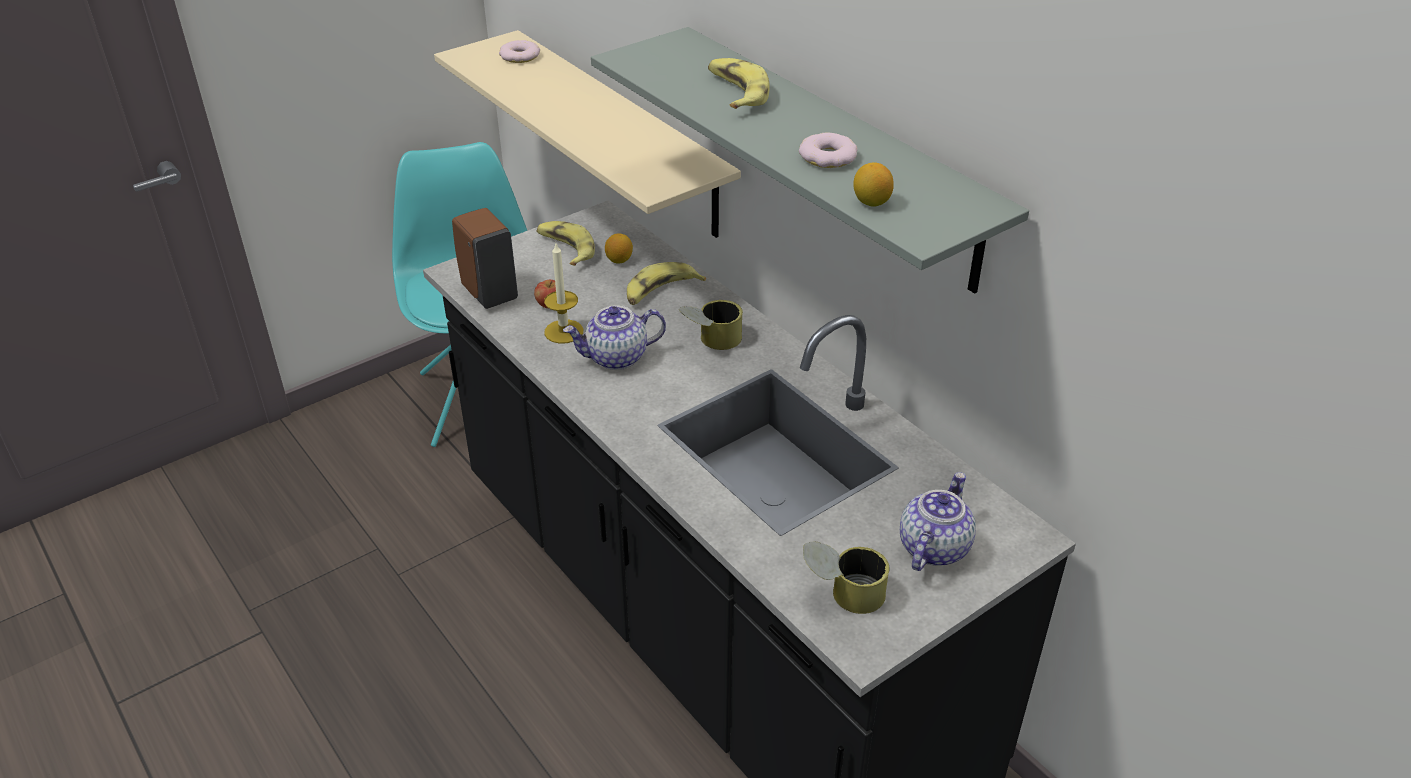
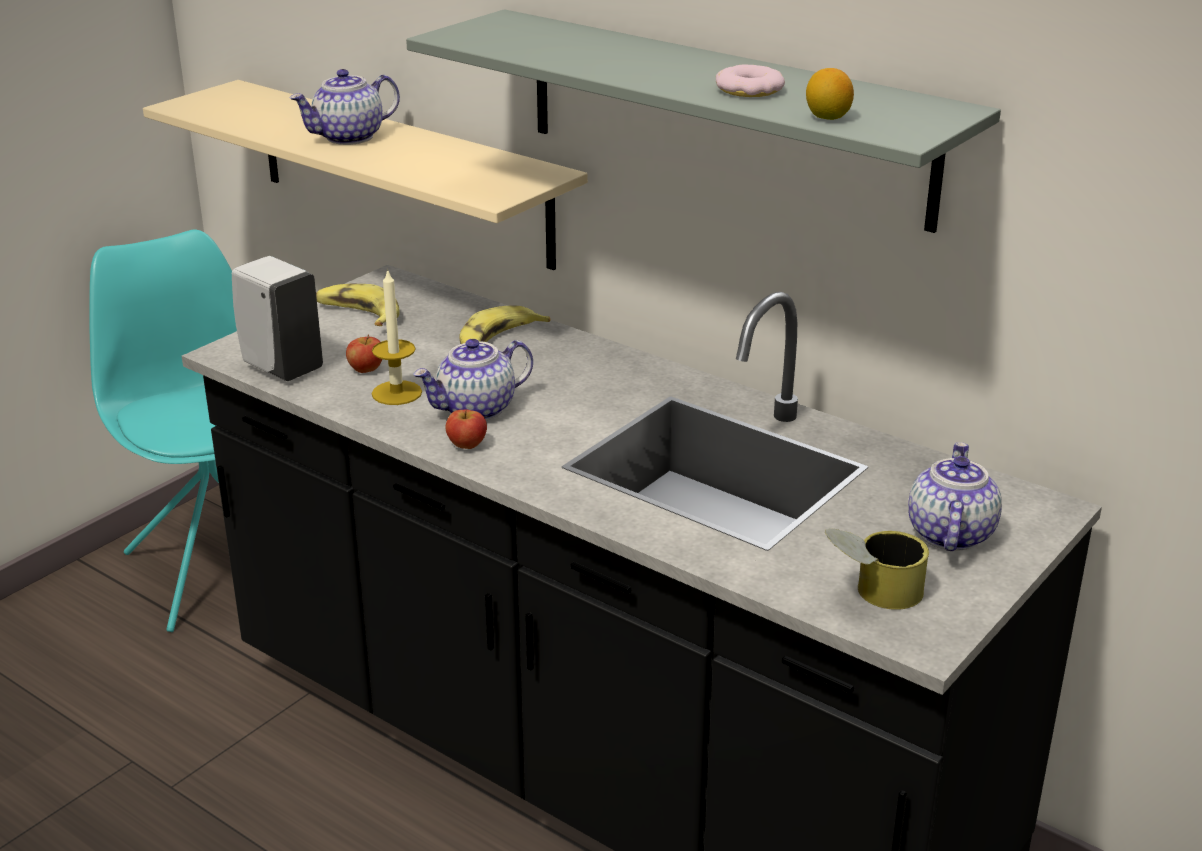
camera: 15 degrees left, 10 degrees down
brown soap dispenser [452,208,518,309] -> white soap dispenser [232,256,323,381]
donut [499,40,540,63] -> none
lemon [605,233,633,264] -> none
can [679,300,743,350] -> none
banana [708,58,770,109] -> none
none -> teapot [289,69,400,145]
none -> apple [446,410,487,449]

